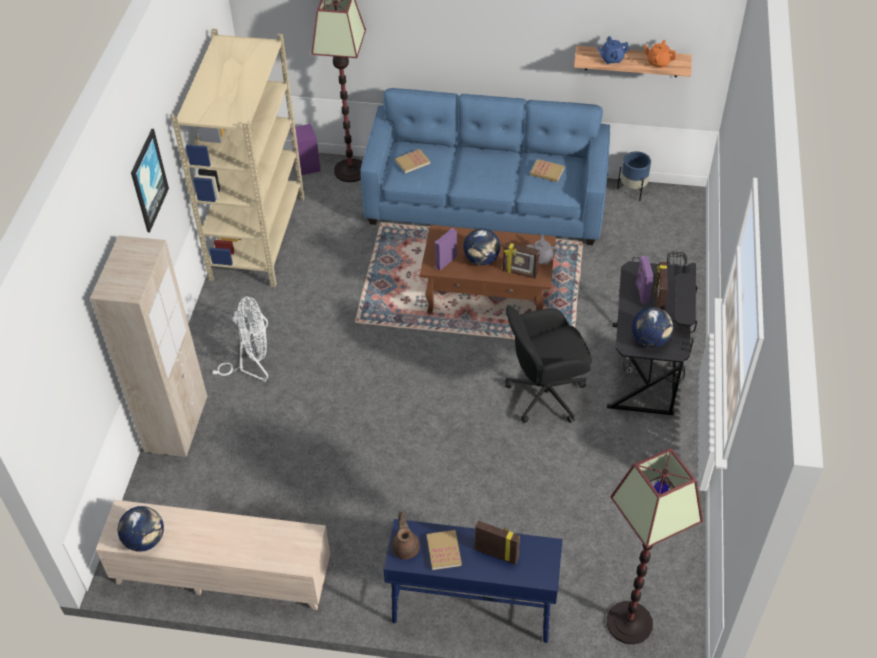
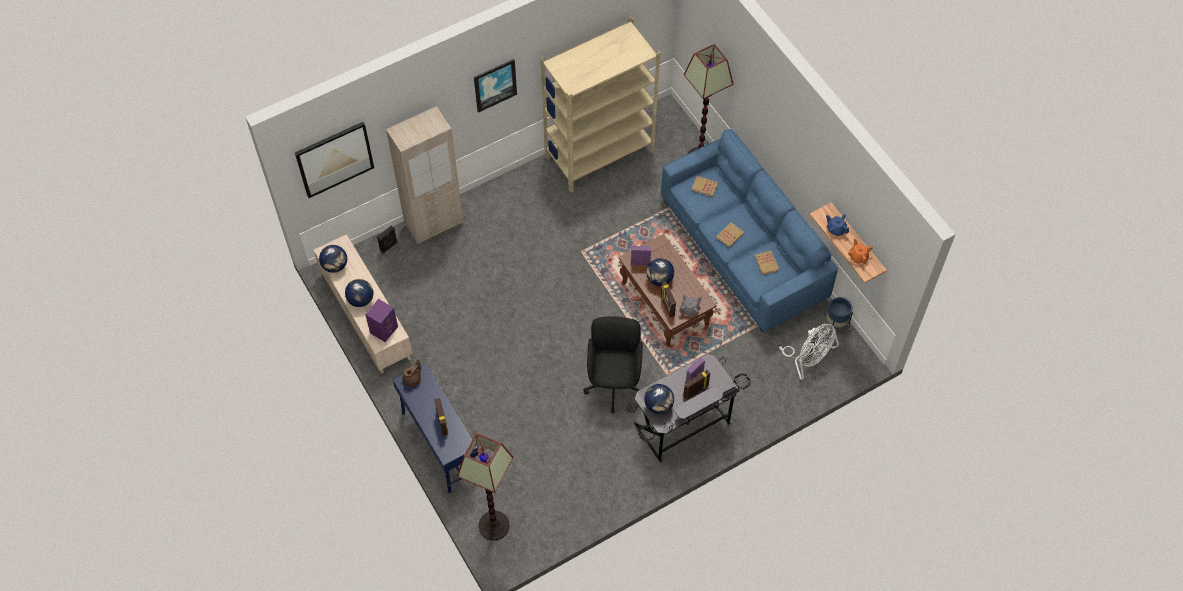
camera: 50 degrees right, 10 degrees up
white fan [211,296,268,382] -> white fan moved to [779,324,839,380]
purple speaker [290,124,321,175] -> purple speaker moved to [365,299,398,342]
book [427,530,462,570] -> book moved to [716,222,744,248]
black office chair [505,306,592,423] -> black office chair turned 60 degrees clockwise [583,316,643,413]
none -> picture [295,122,374,198]
none -> globe [345,279,374,307]
none -> black speaker [377,225,397,253]

